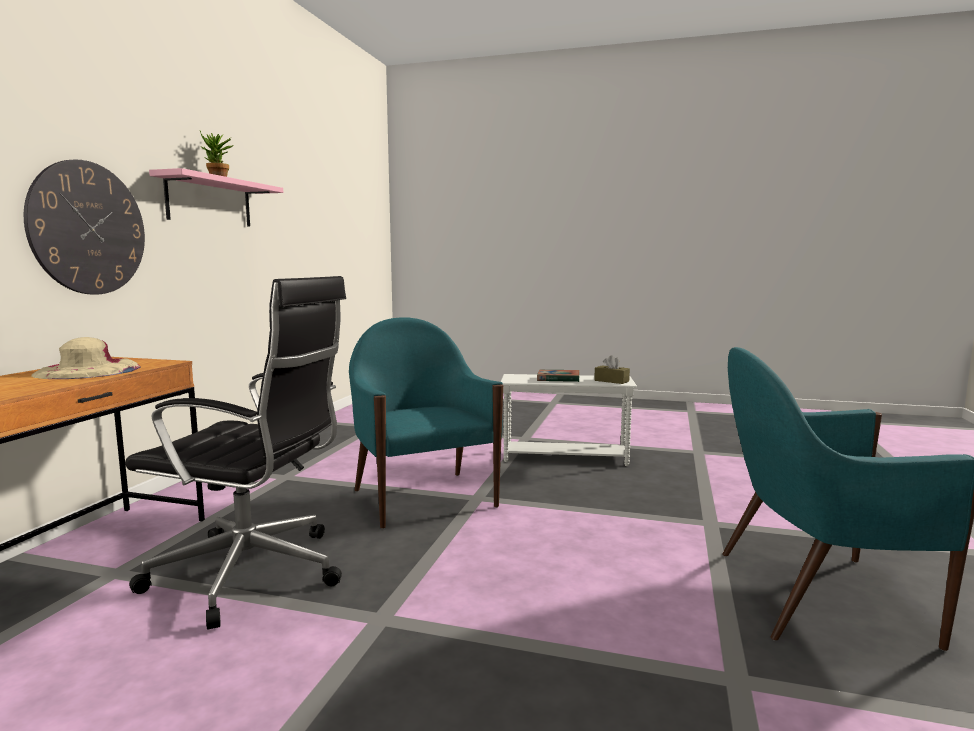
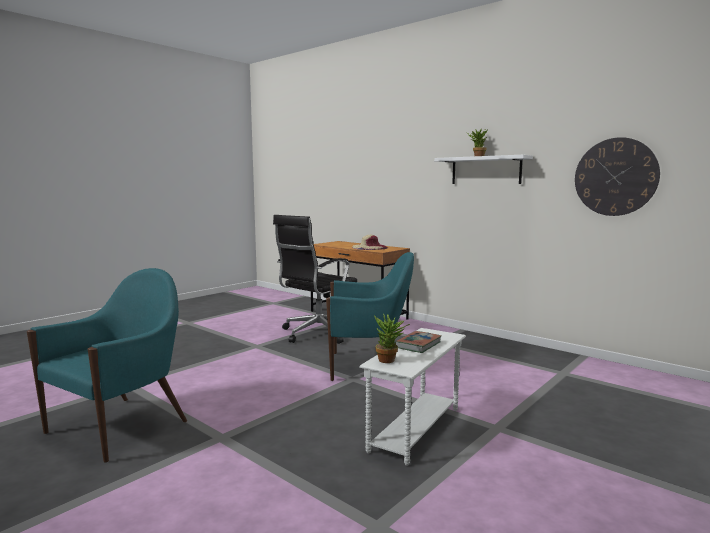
camera: 115 degrees right, 0 degrees up
wall clock [24,159,145,295] -> wall clock moved to [575,137,660,216]
pink shelf [149,168,283,227] -> white shelf [434,155,533,184]
brown tissue box [594,355,630,384] -> potted plant [374,314,410,363]

